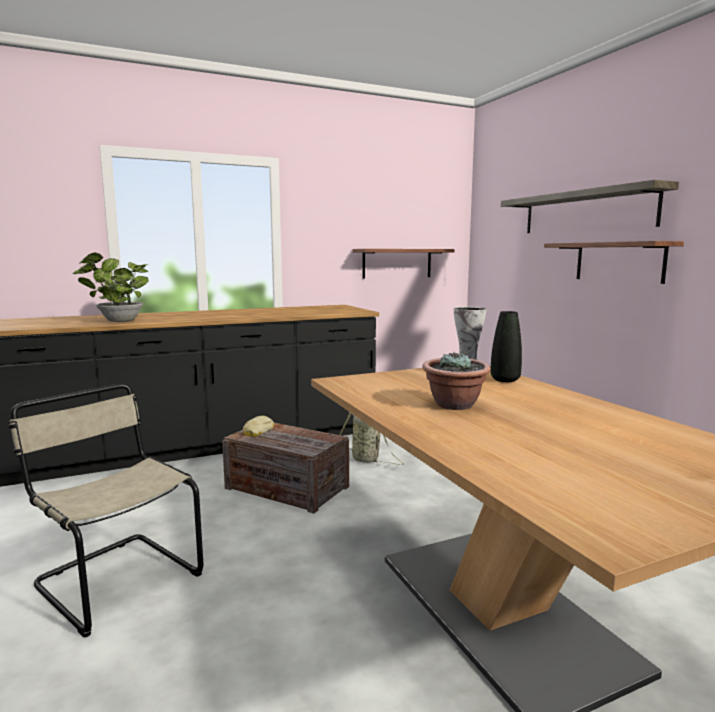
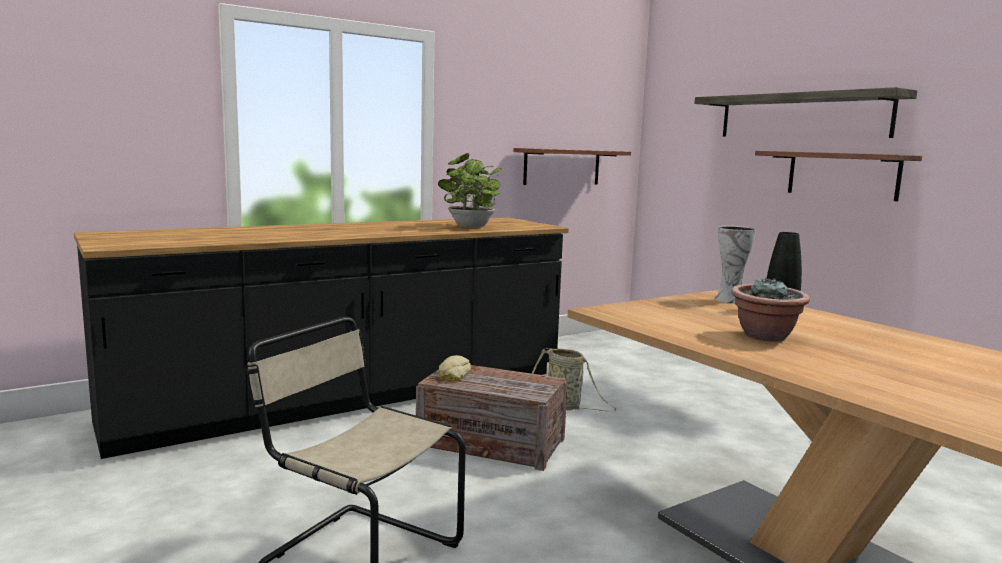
camera: 10 degrees left, 0 degrees up
potted plant [73,253,149,322] -> potted plant moved to [438,153,502,228]

